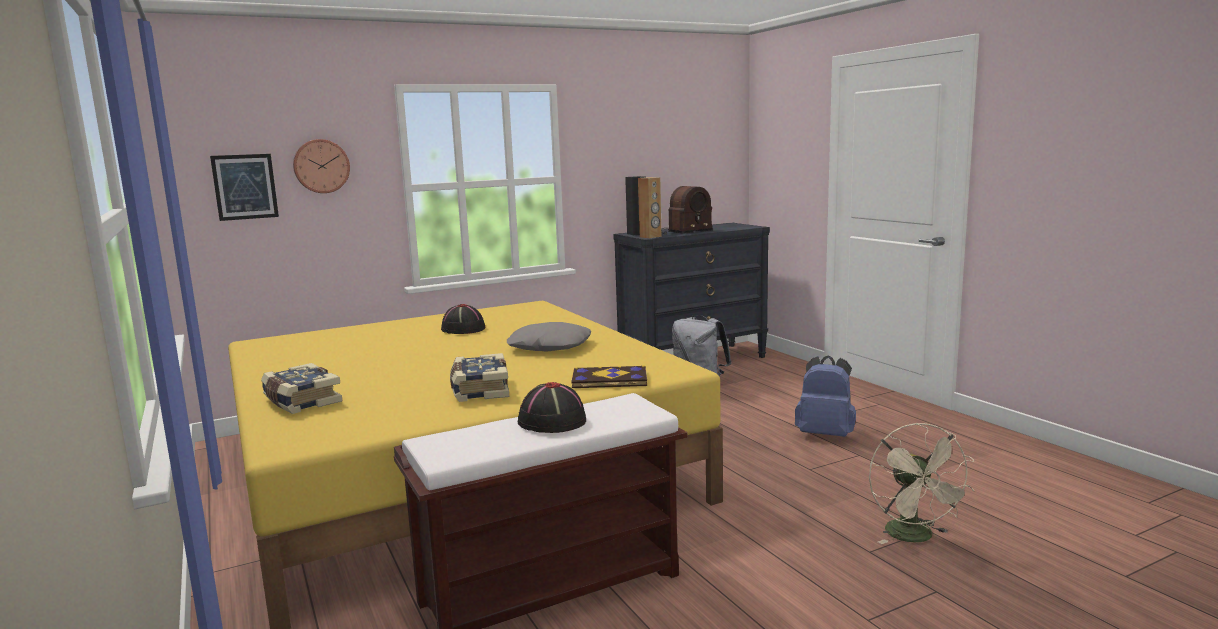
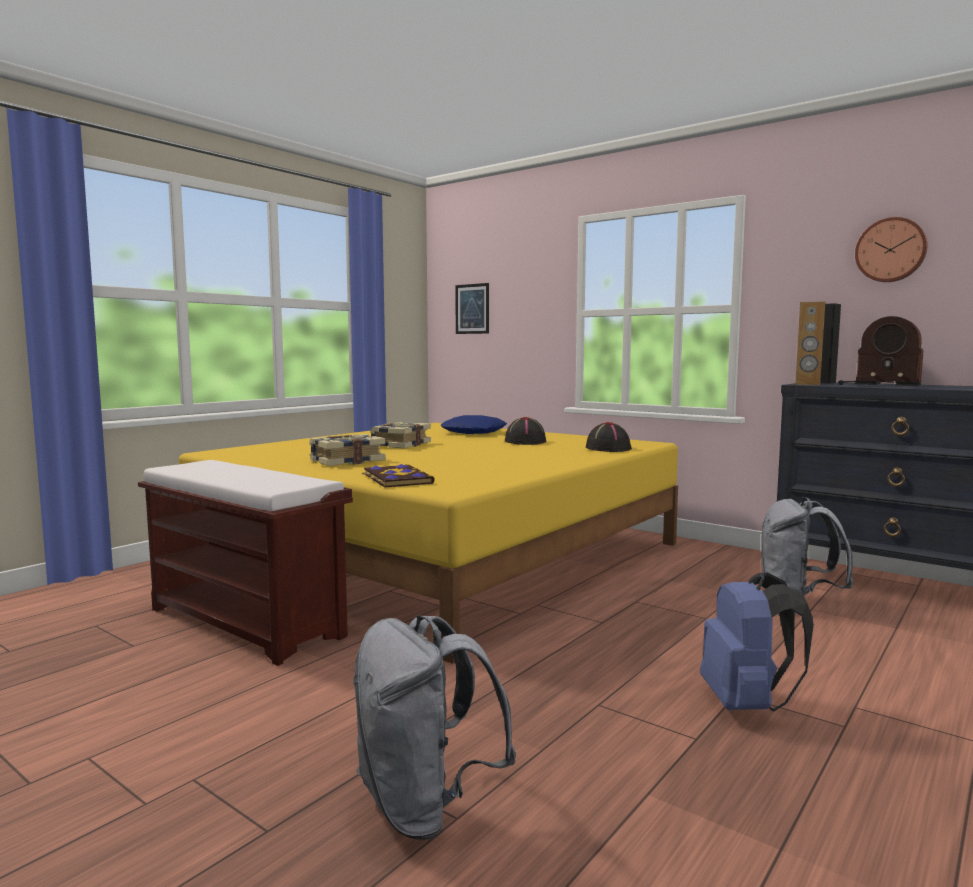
camera: 65 degrees right, 5 degrees down
book [261,363,343,414] -> book moved to [370,422,431,448]
wall clock [293,139,350,193] -> wall clock moved to [855,217,927,282]
grey pillow [507,322,591,352] -> none
black hat [518,382,586,433] -> black hat moved to [586,422,632,452]
beige fan [869,423,974,544] -> grey backpack [353,615,516,840]
none -> blue pillow [441,415,507,434]

